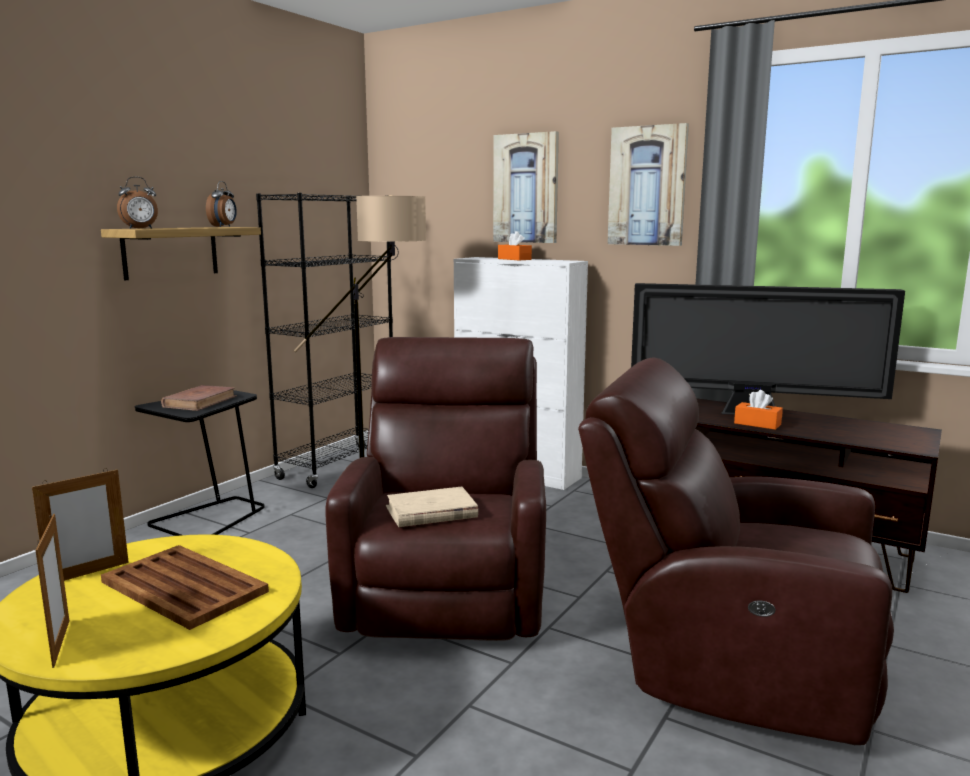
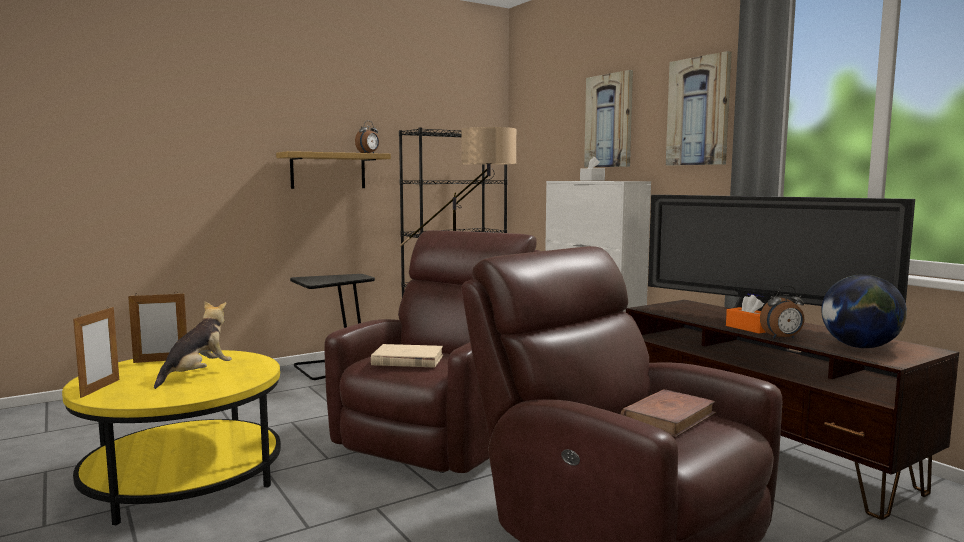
camera: 25 degrees right, 5 degrees down
brown tray [101,545,269,630] -> plush toy [154,301,232,389]
alarm clock [117,177,158,229] -> alarm clock moved to [760,286,804,339]
brown book [161,385,237,411] -> brown book moved to [621,389,717,437]
orange tissue box [498,231,532,260] -> white tissue box [580,157,605,181]
none -> globe [821,274,907,348]

